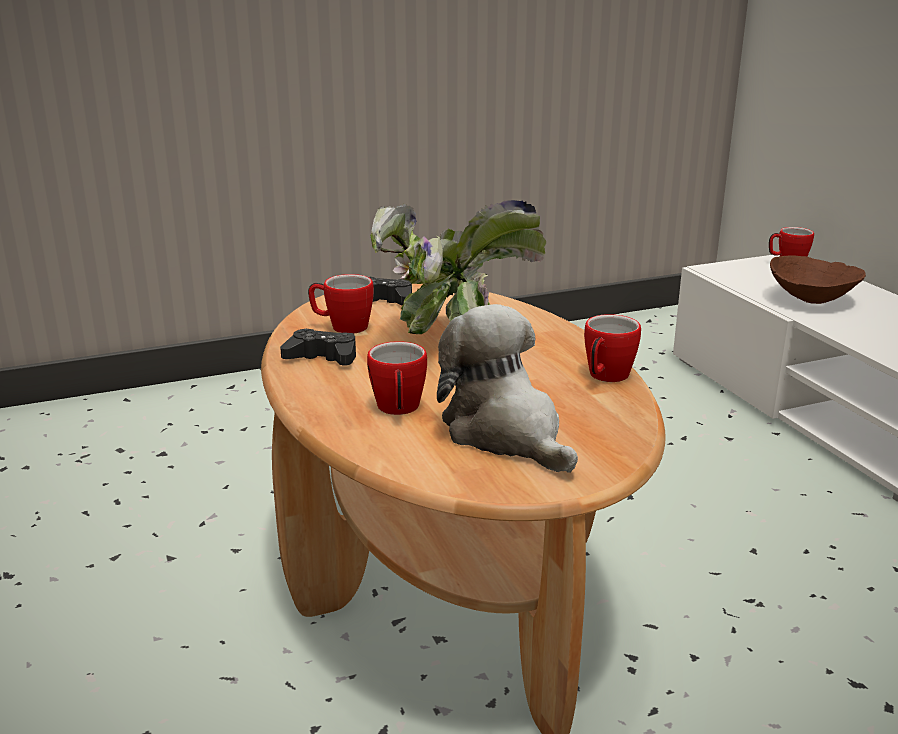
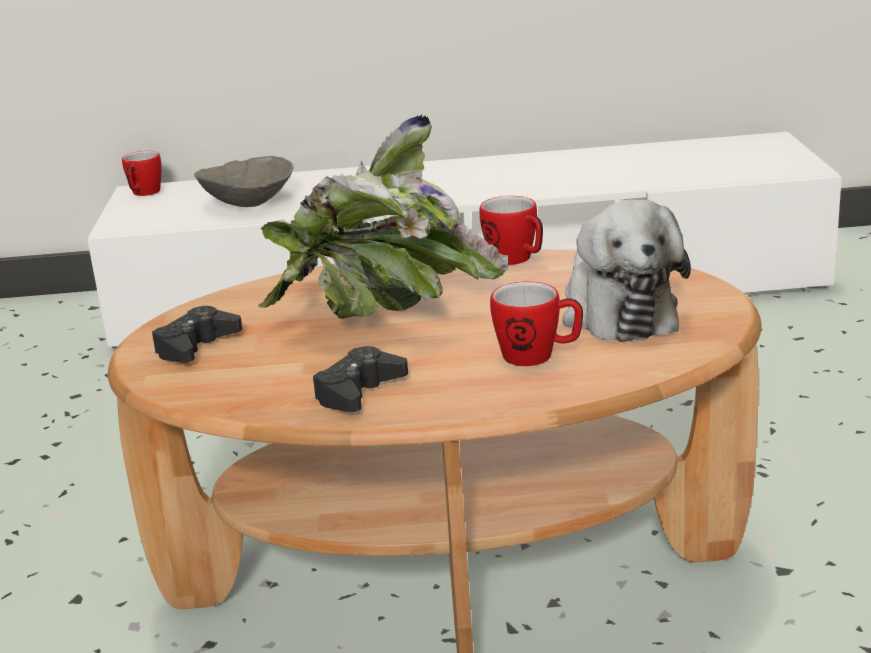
camera: 70 degrees left, 0 degrees up
mug [308,274,374,334] -> none
plush toy [437,304,578,473] -> plush toy turned 90 degrees counterclockwise [563,199,691,342]
brown bowl [770,255,866,304] -> grey bowl [194,156,294,207]

